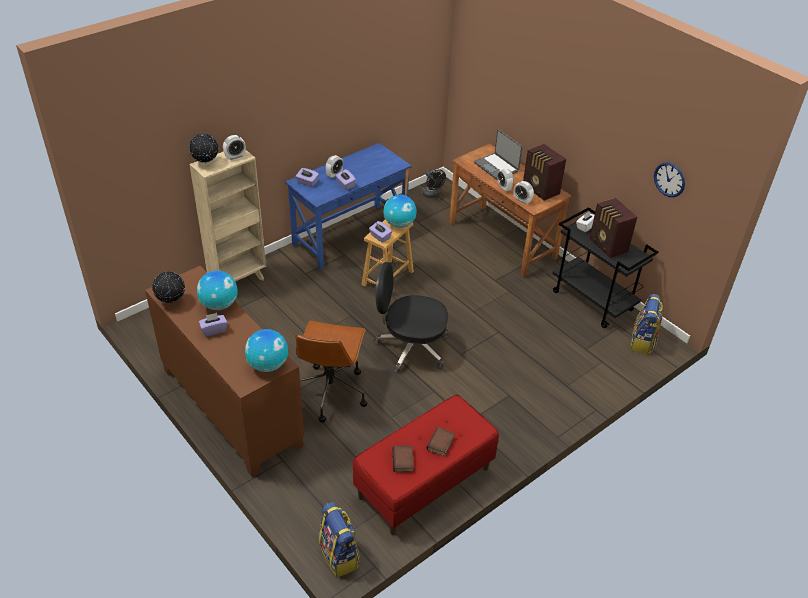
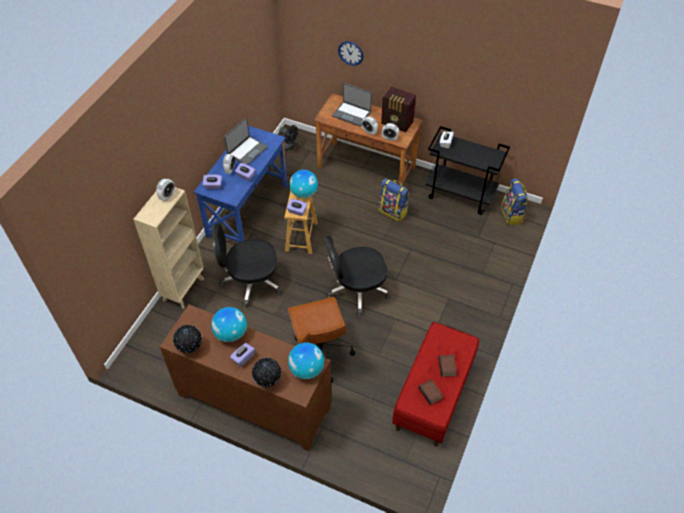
camera: 25 degrees left, 10 degrees up
globe [189,132,218,164] -> globe moved to [252,358,281,387]
backpack [319,502,360,577] -> backpack moved to [378,178,409,222]
radio [590,198,637,258] -> none
wall clock [654,162,685,197] -> wall clock moved to [338,41,363,66]
none -> black office chair [213,223,281,308]
none -> laptop [224,118,268,165]

